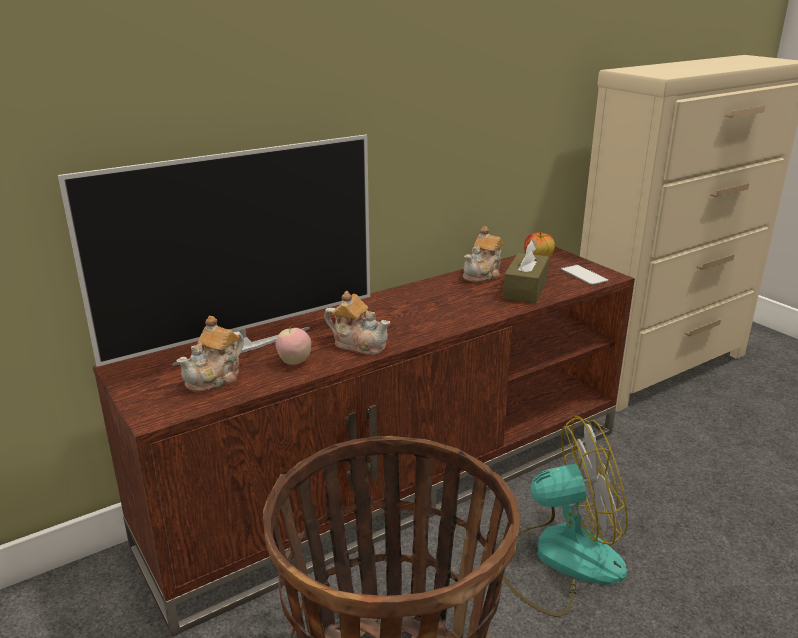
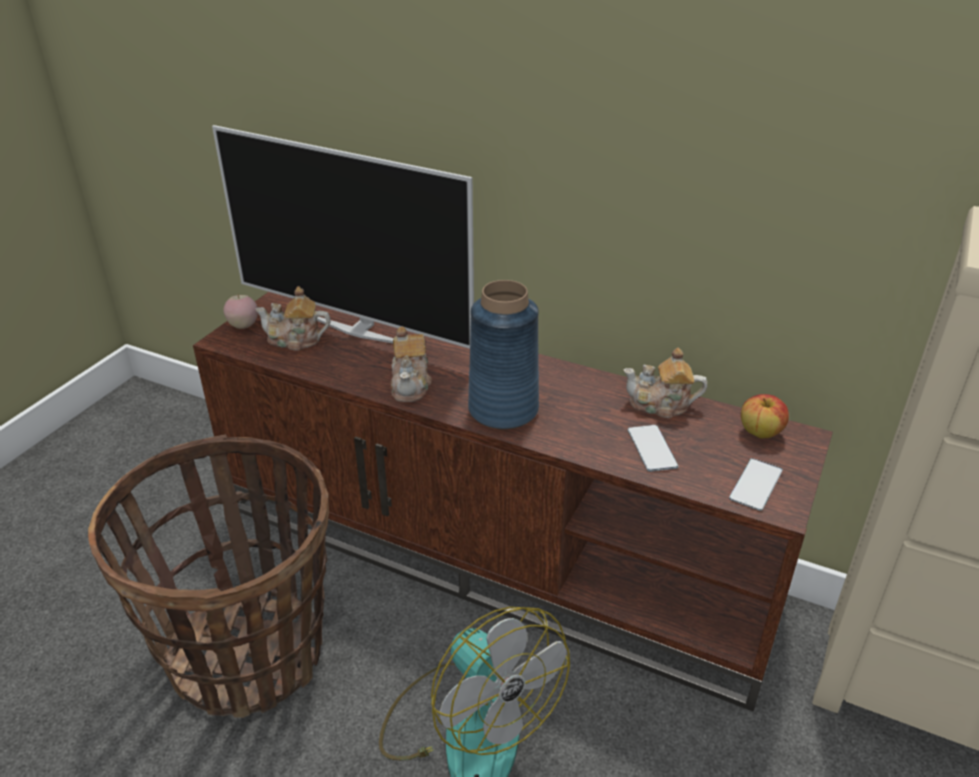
camera: 60 degrees right, 10 degrees up
apple [275,328,311,365] -> apple moved to [224,294,258,329]
brown tissue box [503,240,549,304] -> phone [628,425,678,472]
none -> blue vase [468,280,539,429]

